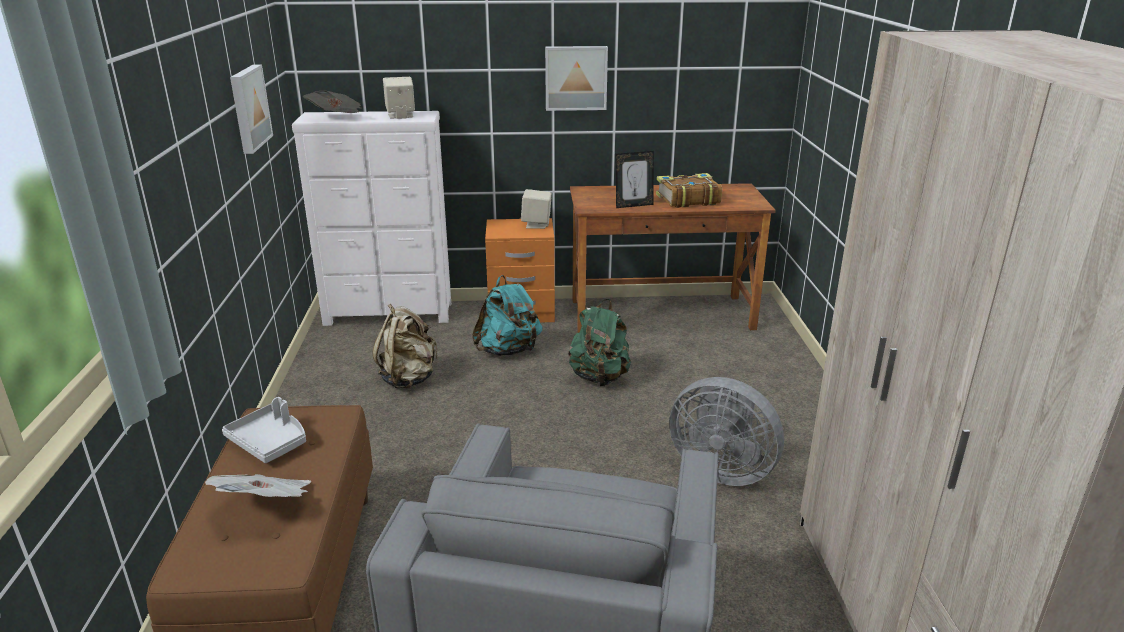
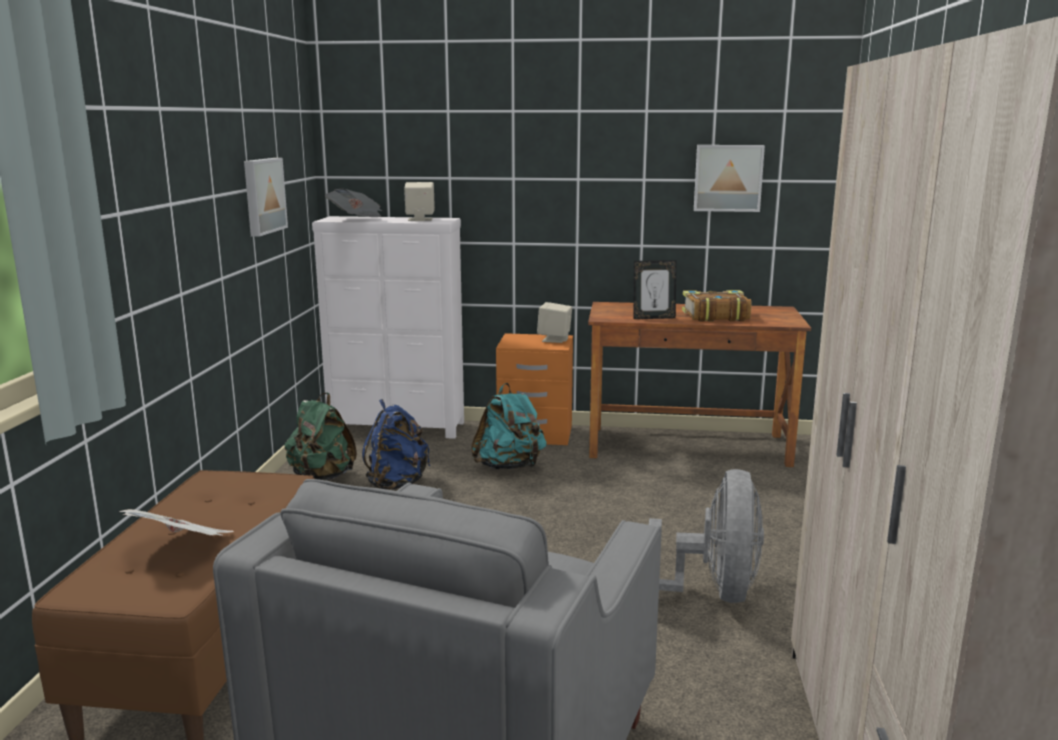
camera: 10 degrees right, 10 degrees down
grey tray [222,397,306,463] -> none
beige backpack [372,304,438,389] -> blue backpack [362,399,430,490]
picture [545,46,608,111] -> picture moved to [694,145,765,212]
green backpack [568,299,631,386] -> green backpack moved to [284,392,357,480]
grey fan [669,377,784,486] -> grey fan turned 120 degrees counterclockwise [649,469,764,603]

